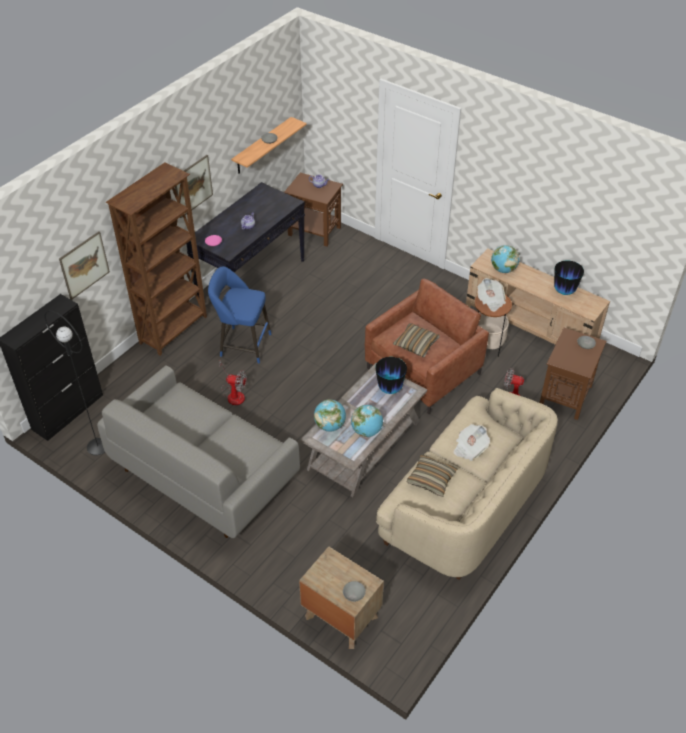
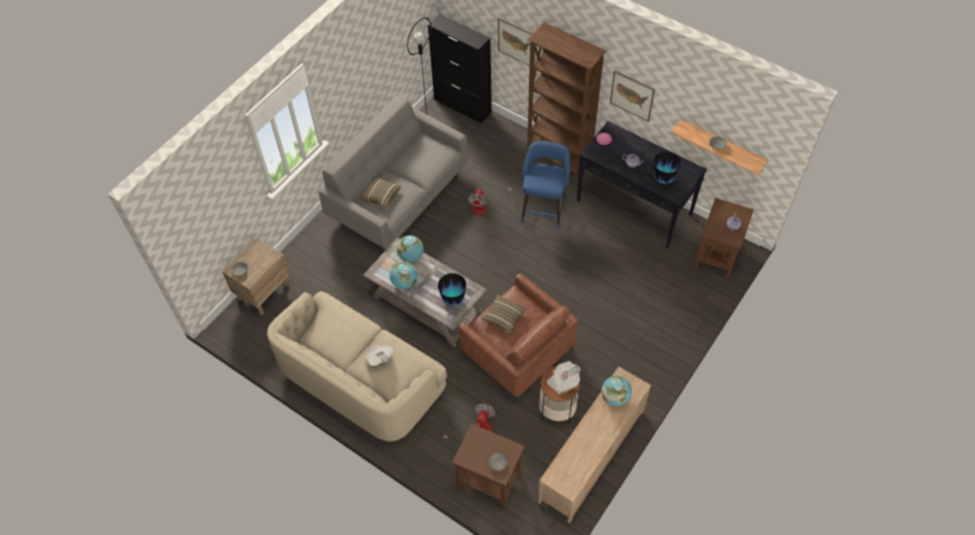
camera: 90 degrees right, 10 degrees up
pillow [407,454,457,497] -> pillow moved to [360,177,401,209]
vase [554,260,584,295] -> vase moved to [654,151,681,184]

